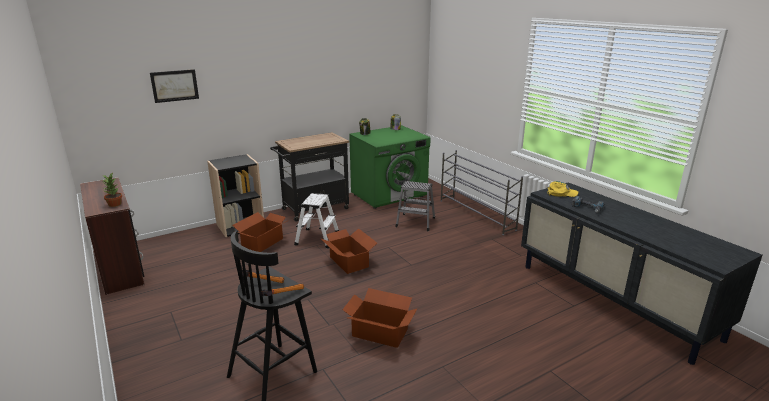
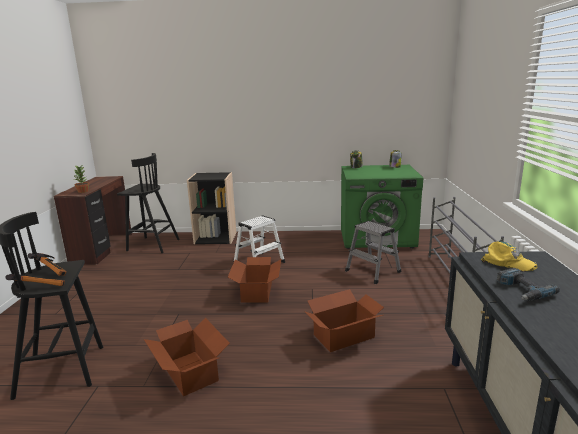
camera: 35 degrees right, 5 degrees down
picture [150,69,199,103] -> none
cardboard box [233,212,287,252] -> cardboard box moved to [304,289,384,352]
black cart [270,132,349,222] -> none
none -> black stool [117,153,180,253]

